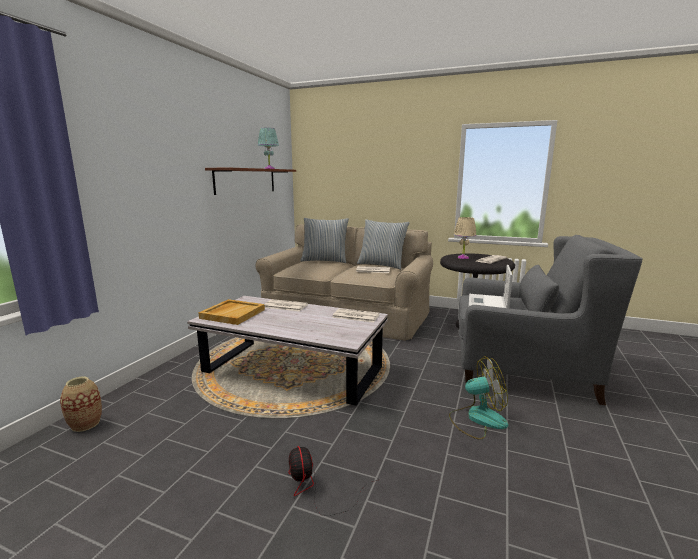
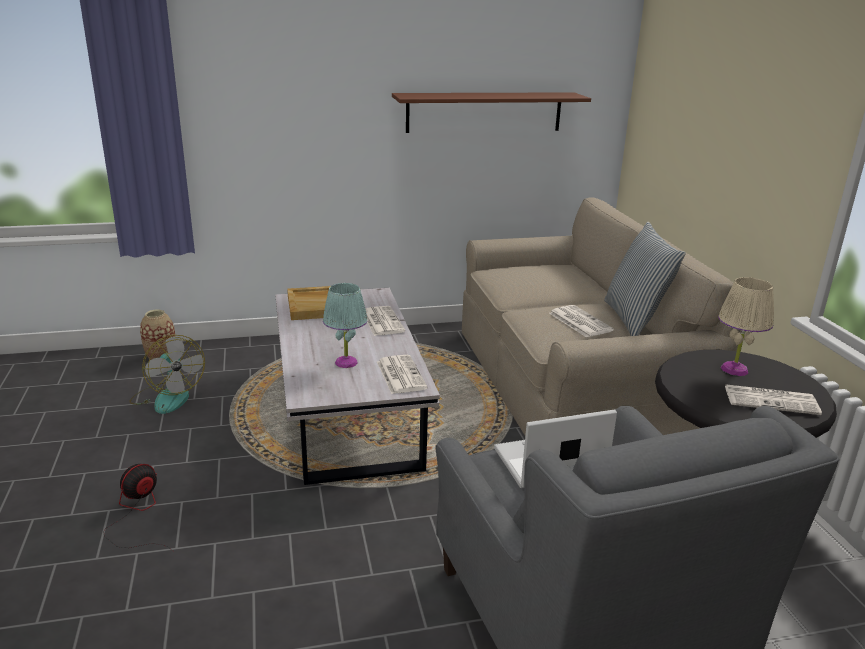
camera: 55 degrees right, 10 degrees up
turquoise table lamp [258,127,279,169] -> turquoise table lamp moved to [323,283,368,368]
pillow [301,218,349,263] -> none
fan [449,356,508,439] -> fan moved to [129,335,205,414]

